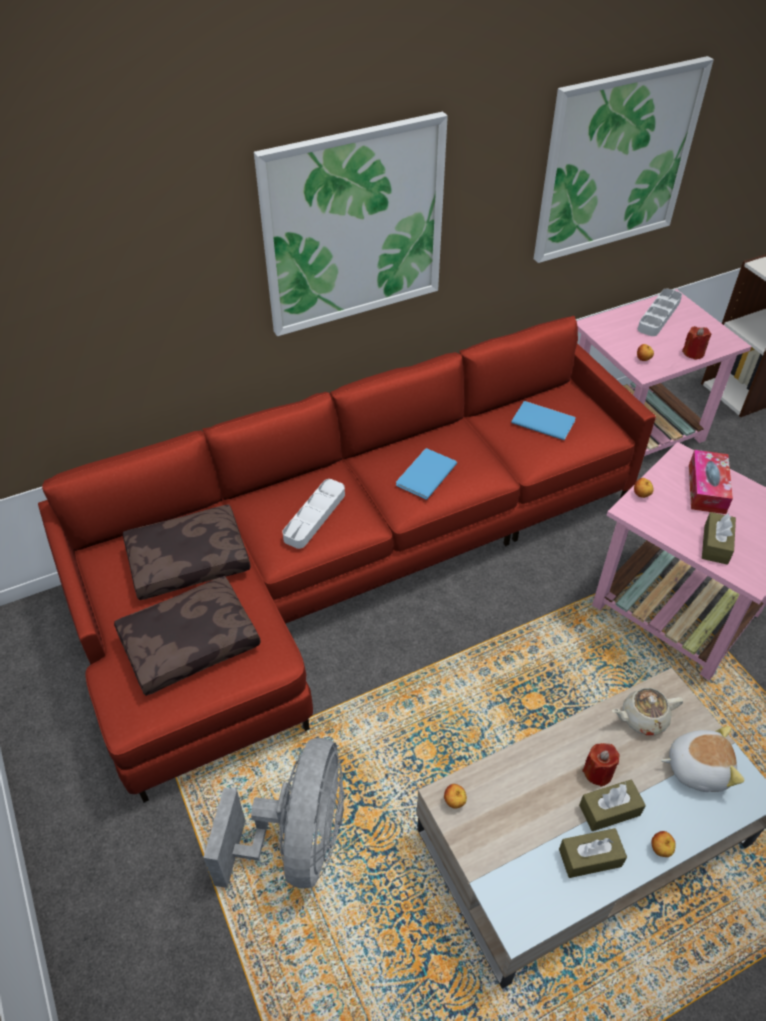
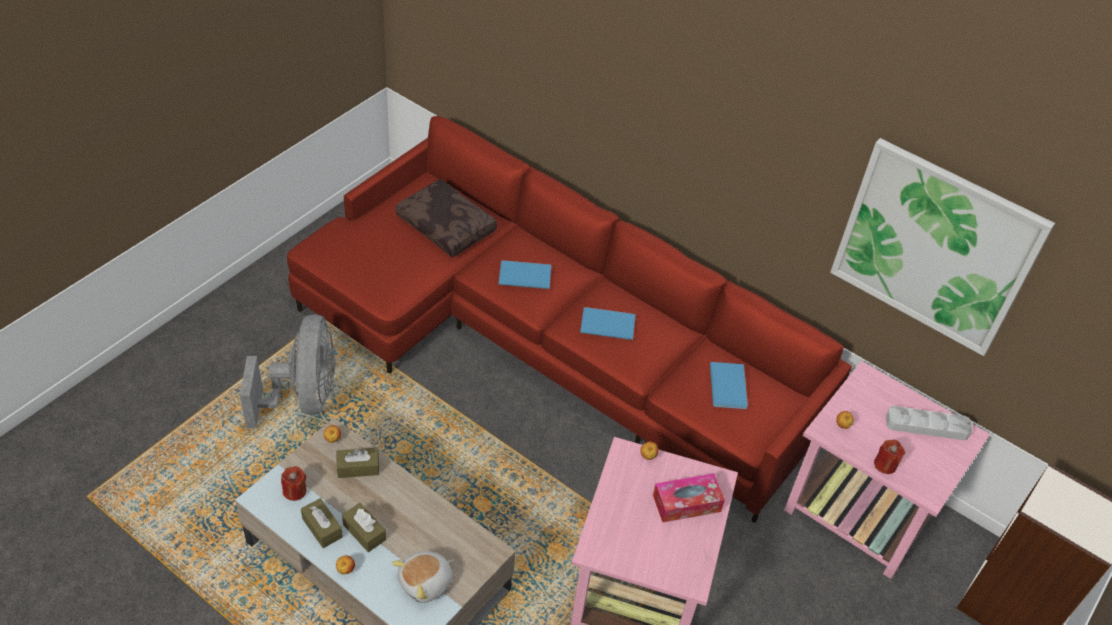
camera: 60 degrees right, 0 degrees up
brown pillow [114,576,261,696] -> none
grey fan [203,738,344,888] -> grey fan turned 75 degrees counterclockwise [240,314,335,428]
picture [254,112,448,336] -> none
grey tray [282,479,345,549] -> blue book [499,260,551,289]
red candle [582,743,620,787] -> red candle moved to [281,466,307,501]
beige teapot [612,688,683,735] -> none
plush toy [661,726,744,792] -> plush toy turned 75 degrees clockwise [392,551,453,603]
brown tissue box [702,512,736,565] -> brown tissue box moved to [337,448,379,478]

